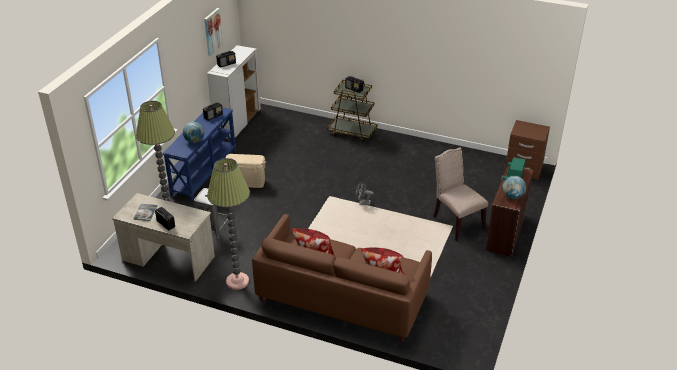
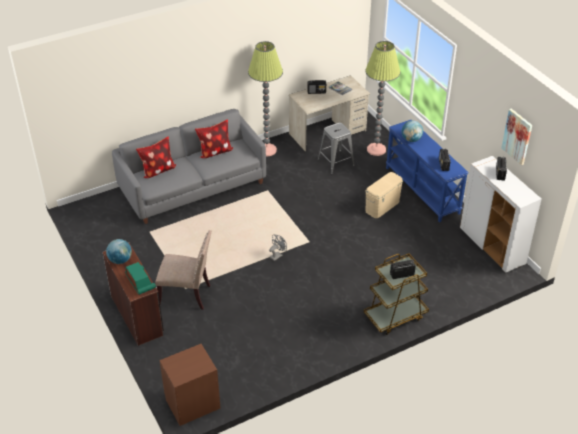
camera: 130 degrees right, 5 degrees up
brown sofa [252,214,432,342] -> grey sofa [112,109,266,224]

